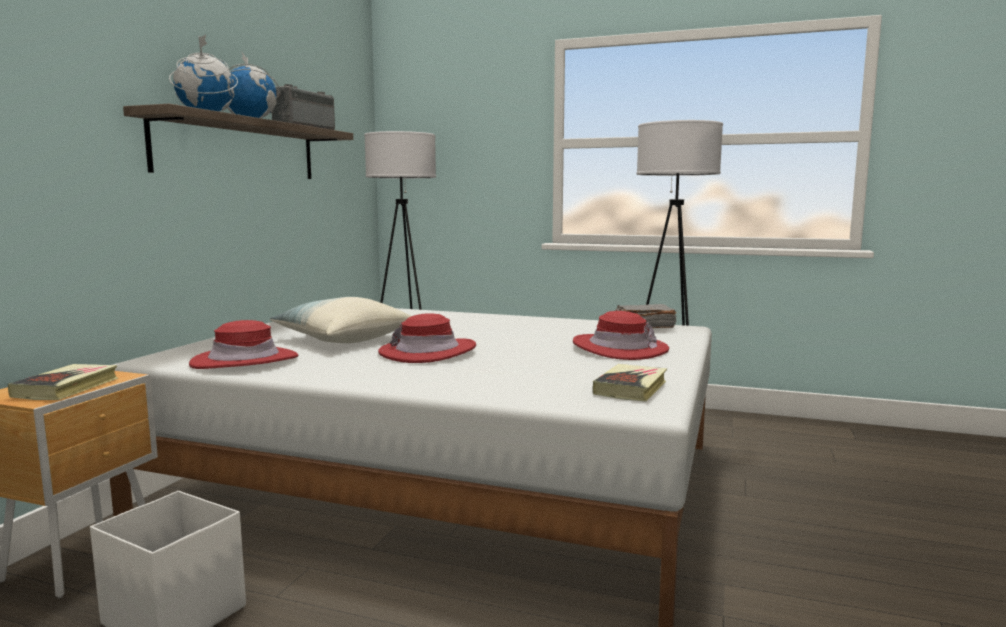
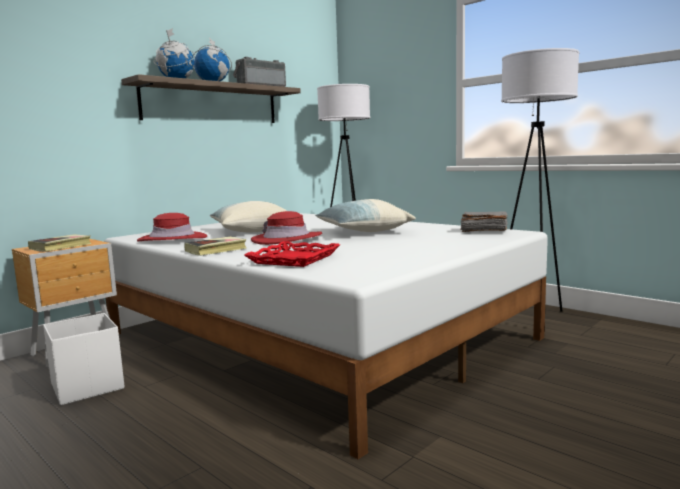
camera: 25 degrees right, 0 degrees up
red hat [573,311,669,360] -> none
book [593,364,667,402] -> book moved to [184,237,246,256]
none -> red tray [244,241,340,267]
none -> pillow [315,199,416,232]

